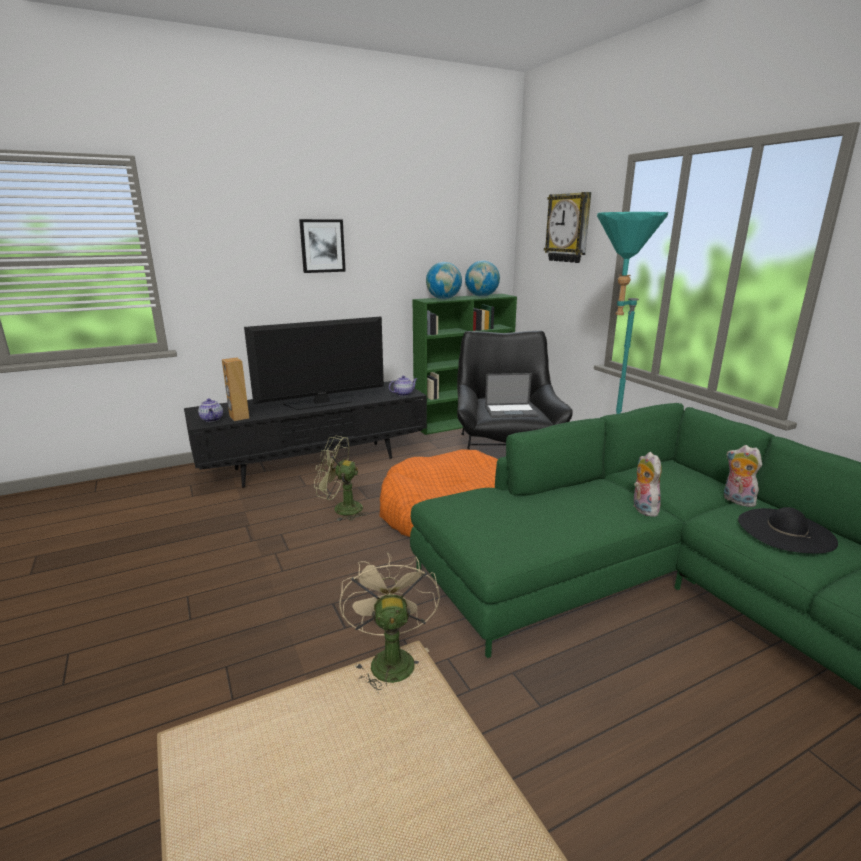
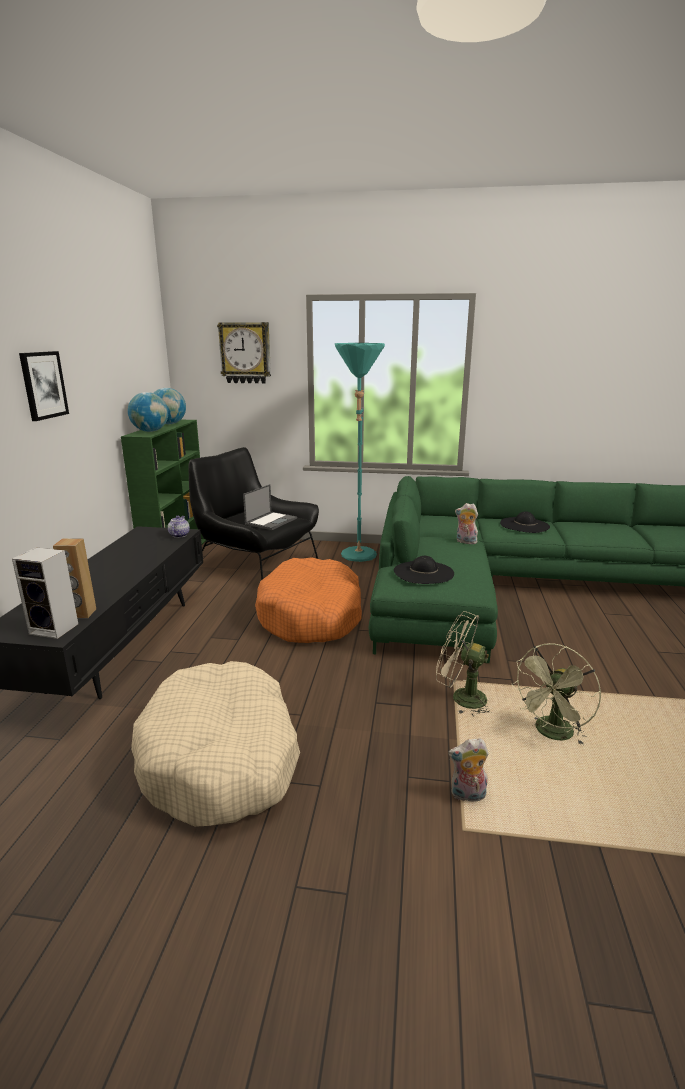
camera: 55 degrees left, 0 degrees up
teapot [198,399,223,422] -> speaker [12,547,78,639]
television [244,317,384,410] -> none
green fan [314,436,369,521] -> green fan moved to [511,643,601,746]
plush toy [724,445,762,507] -> plush toy moved to [448,738,489,801]
none -> beige dog bed [131,661,300,827]
none -> black hat [394,556,454,584]

